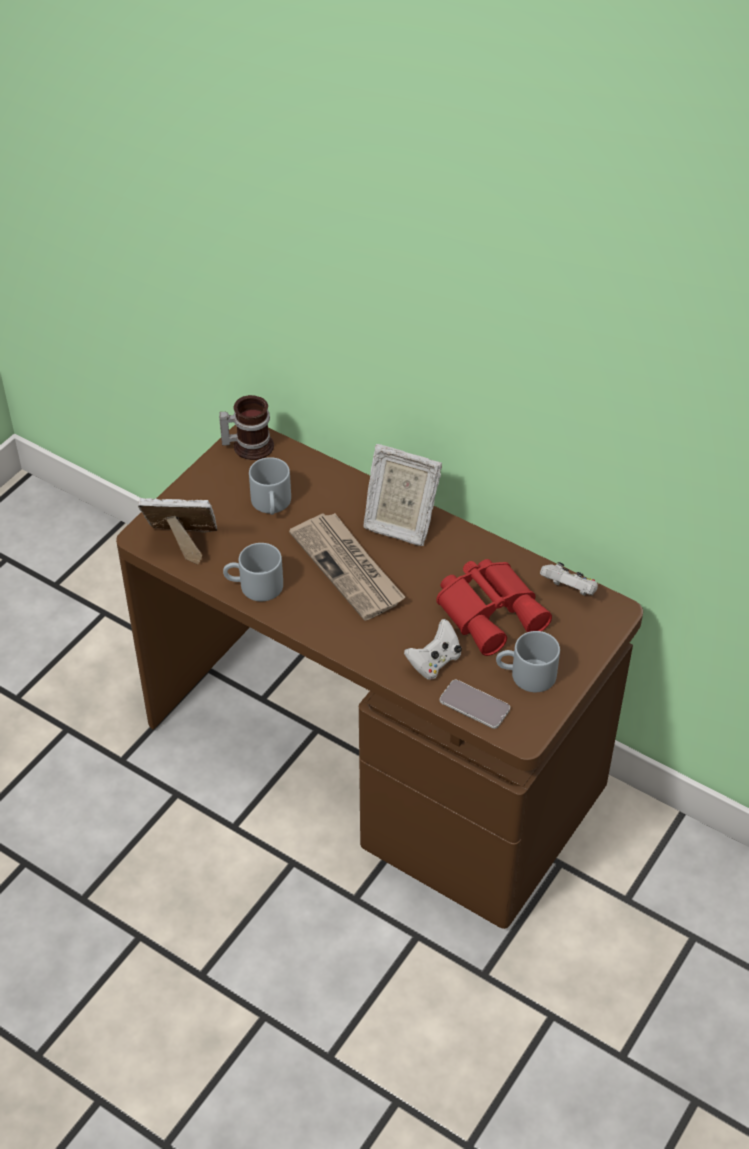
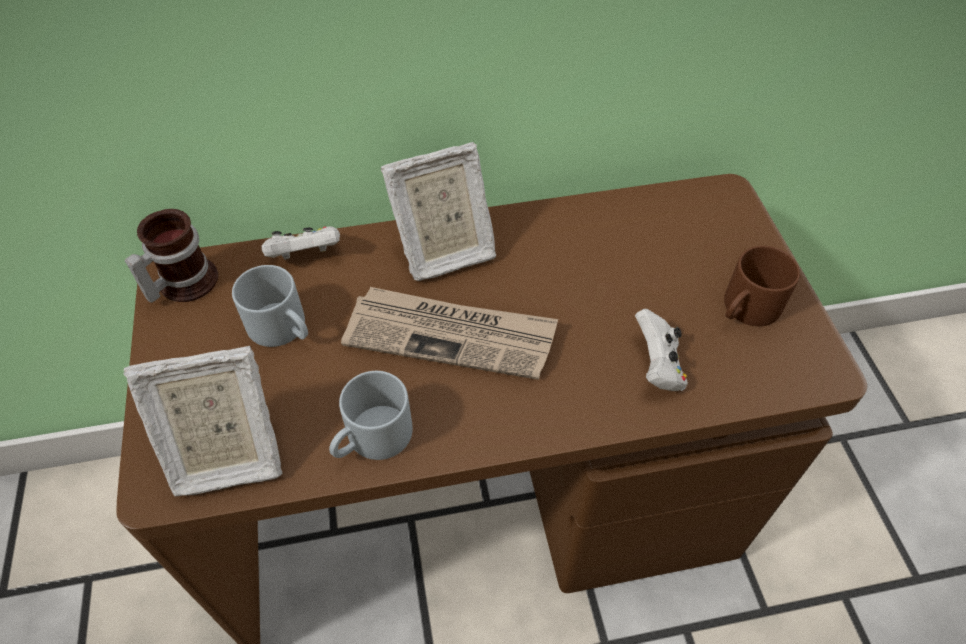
camera: 45 degrees left, 5 degrees up
picture frame [138,498,217,565] -> picture frame turned 150 degrees counterclockwise [123,346,282,497]
red binoculars [436,559,552,656] -> none
phone [440,680,510,729] -> none
grey mug [496,631,560,692] -> brown mug [724,246,800,326]
white game controller [540,562,598,596] -> white game controller moved to [261,226,340,260]

